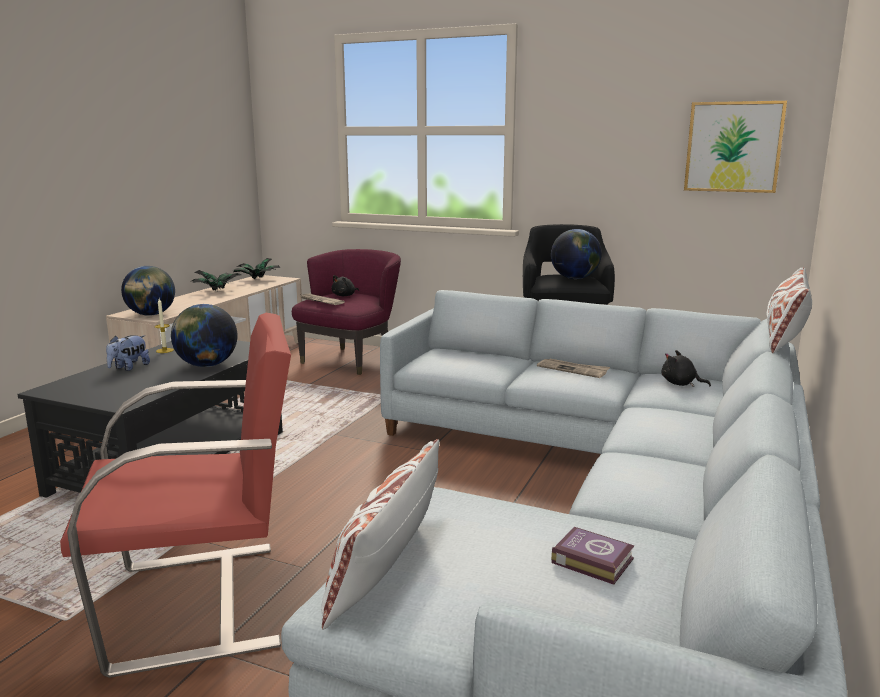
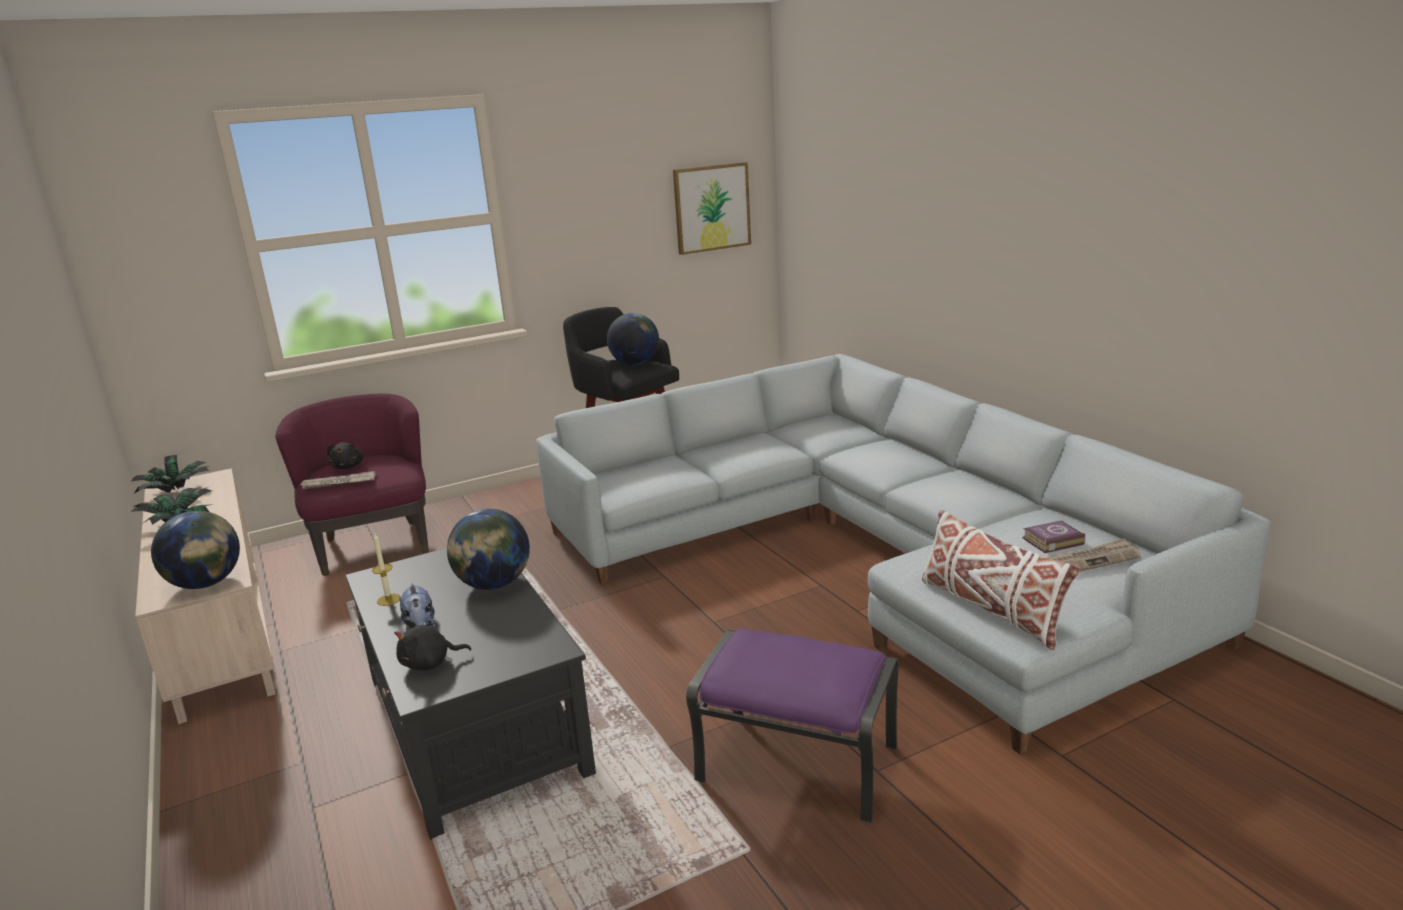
camera: 50 degrees left, 5 degrees up
red armchair [60,313,291,678] -> purple ottoman [686,628,899,824]
newspaper [537,359,610,378] -> newspaper moved to [1047,538,1141,572]
black plush toy [662,350,711,387] -> black plush toy moved to [394,619,472,671]
white pillow [767,268,812,354] -> none

